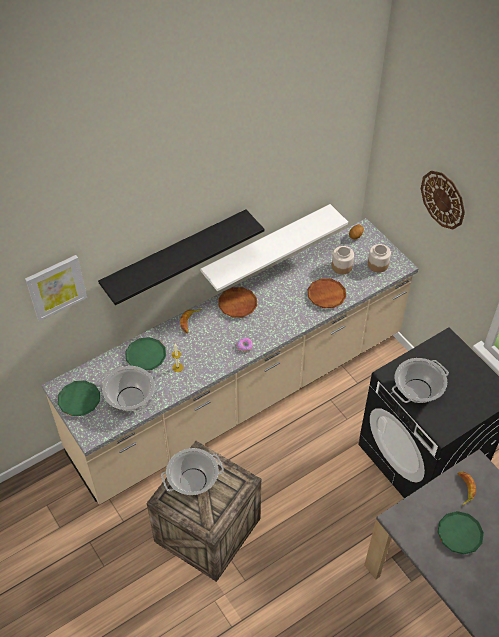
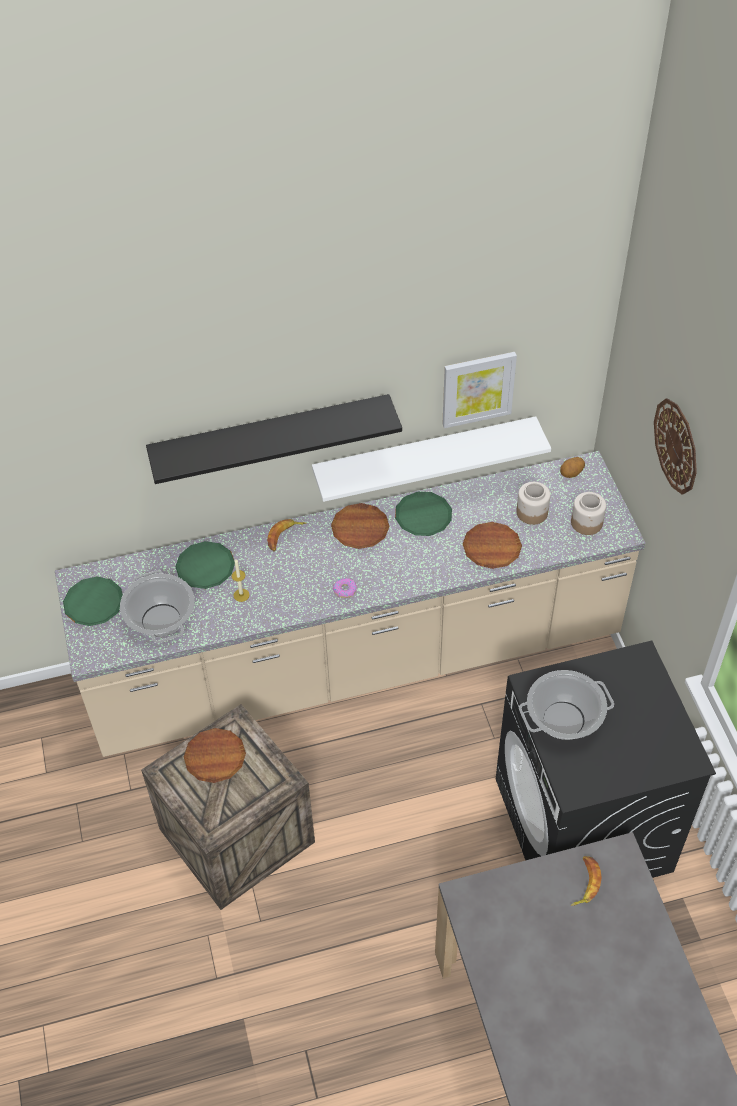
camera: 20 degrees right, 0 degrees up
picture [25,255,87,321] -> picture moved to [442,352,517,428]
cooking pot [161,448,224,495] -> brown plate [184,728,246,783]
green plate [437,511,484,554] -> green plate moved to [395,492,452,536]

